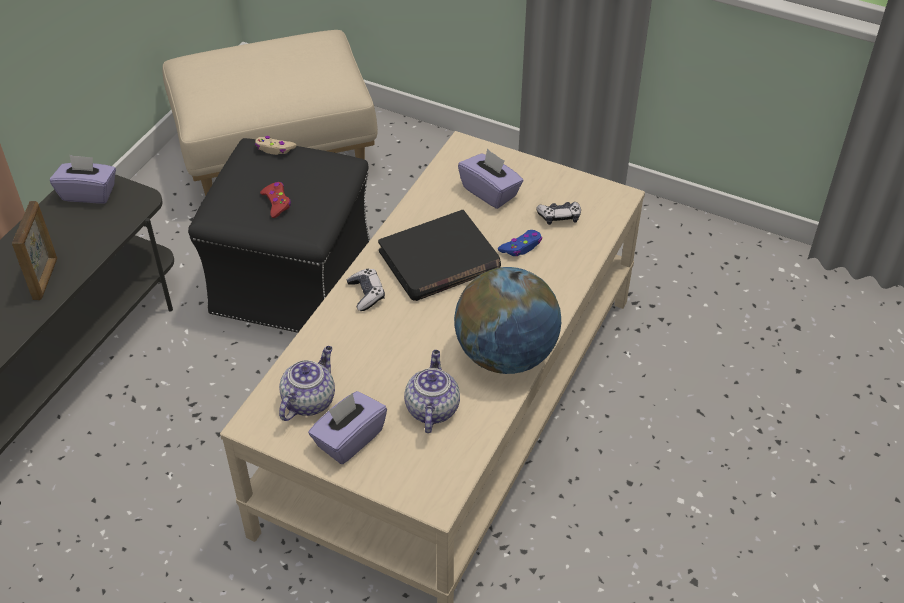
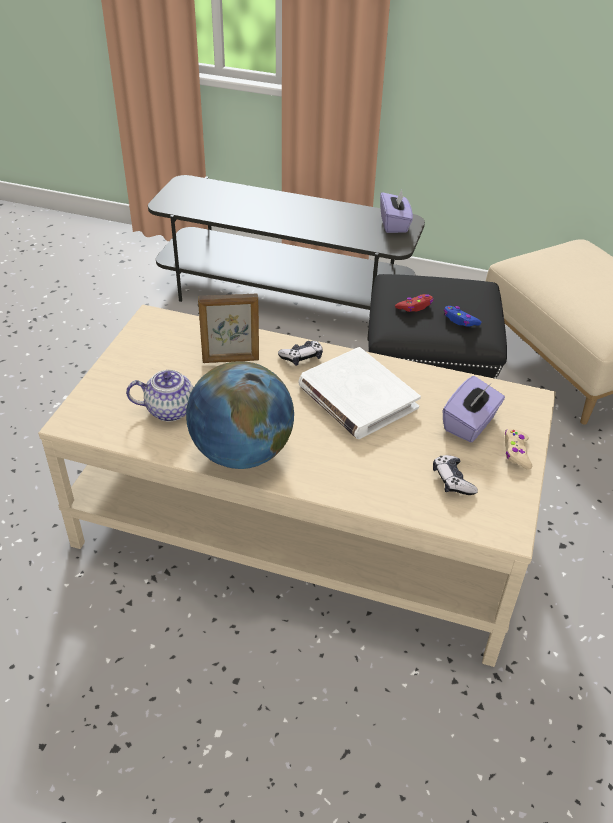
camera: 80 degrees right, 5 degrees down
picture frame [12,201,57,300] -> picture frame moved to [198,293,259,363]
beige game controller [255,136,296,155] -> beige game controller moved to [505,428,532,470]
teapot [279,346,335,421] -> none
purple tissue box [308,391,387,464] -> none
black book [378,210,501,301] -> white book [299,347,421,439]
blue game controller [498,230,542,256] -> blue game controller moved to [444,306,482,327]

